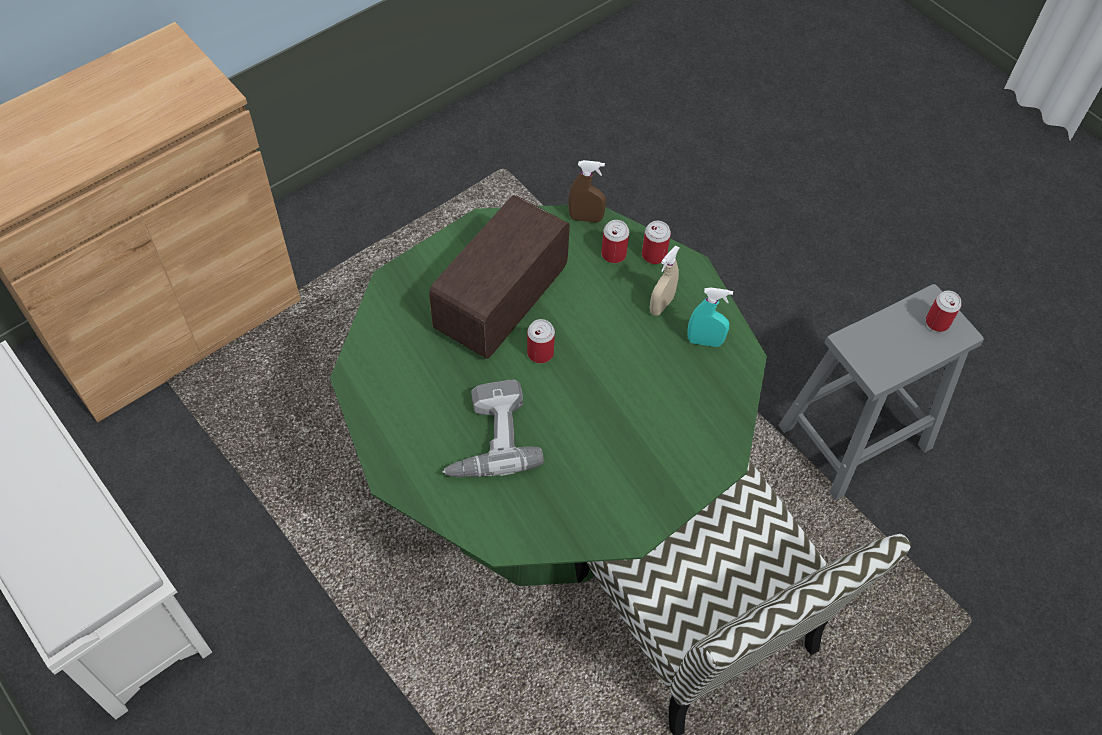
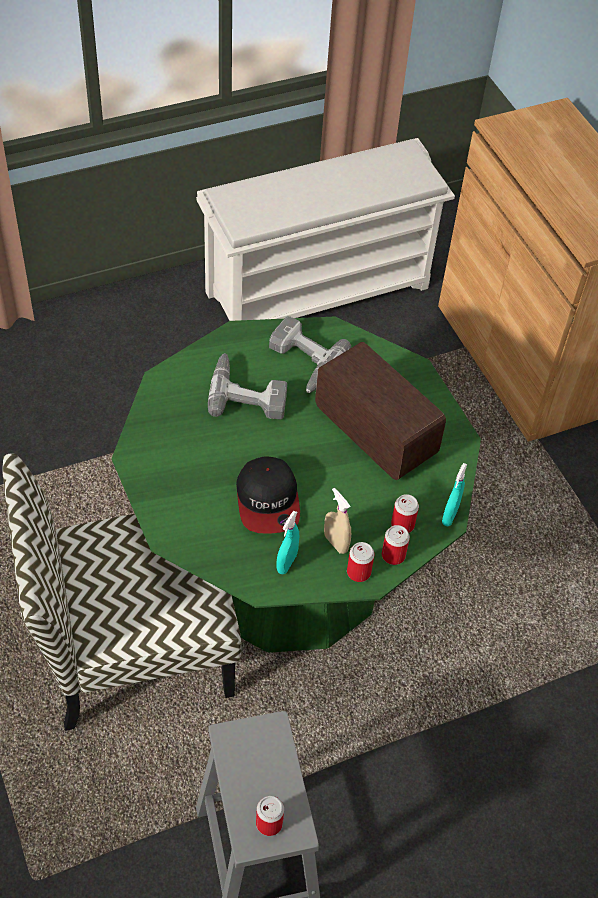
camera: 105 degrees right, 5 degrees down
can [527,319,555,363] -> can moved to [347,542,375,582]
brown spray bottle [568,160,606,223] -> turquoise spray bottle [442,463,467,526]
none -> cap [236,456,300,534]
none -> power drill [269,316,351,393]

